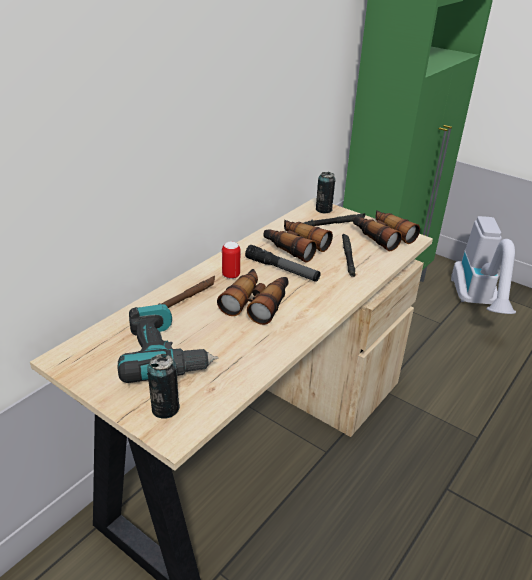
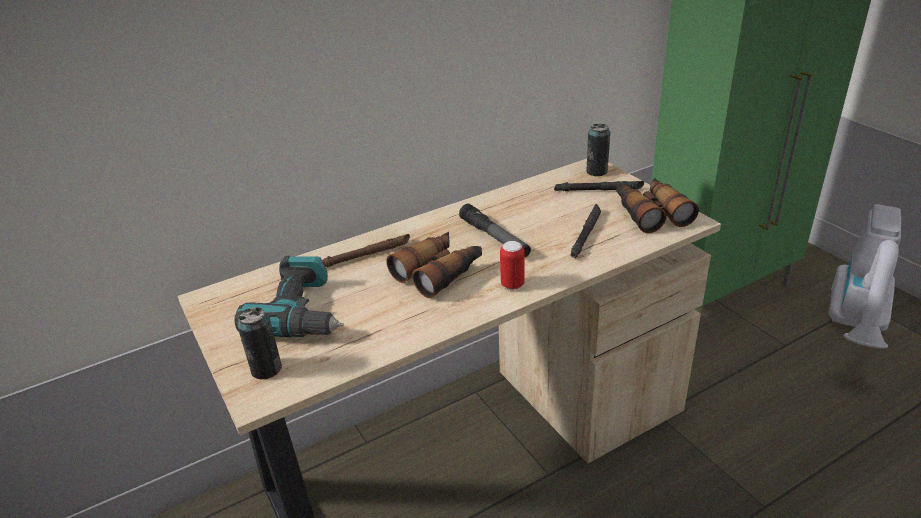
camera: 25 degrees right, 0 degrees up
can [222,242,240,279] -> can moved to [500,241,525,290]
binoculars [264,220,333,263] -> none

